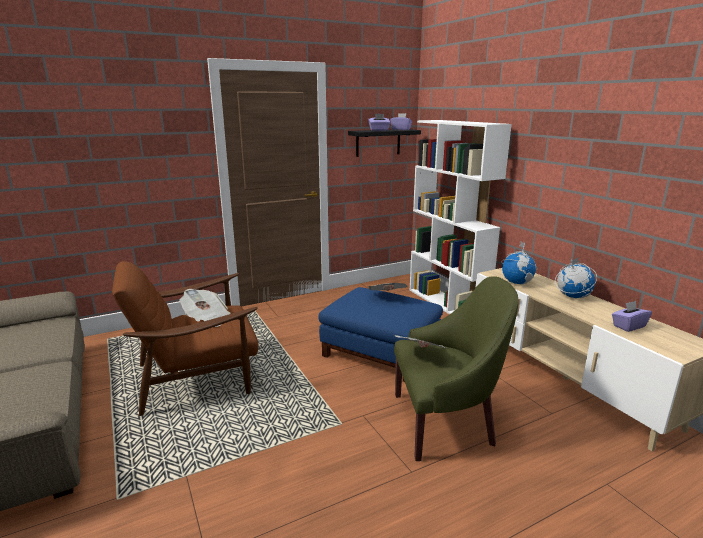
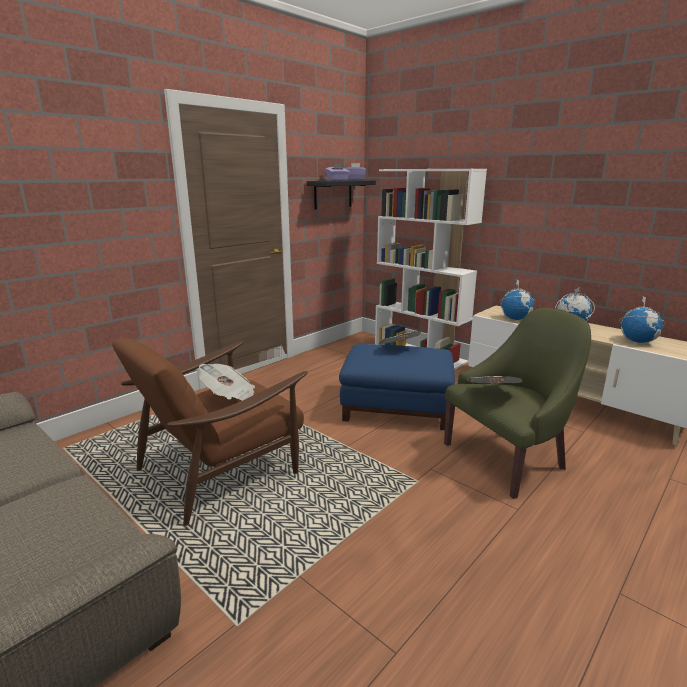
camera: 20 degrees left, 0 degrees up
purple tissue box [612,301,652,332] -> globe [619,296,665,343]

